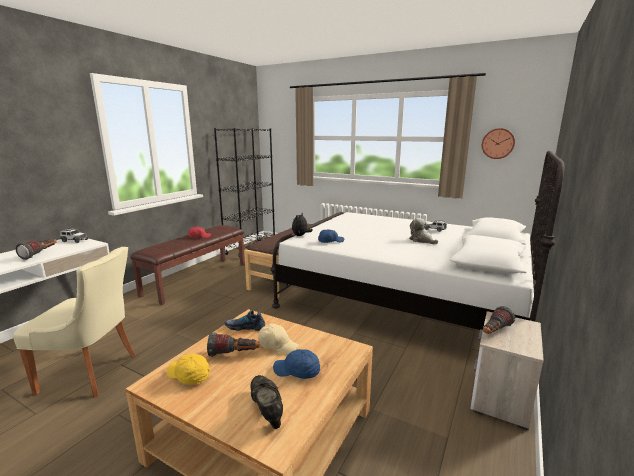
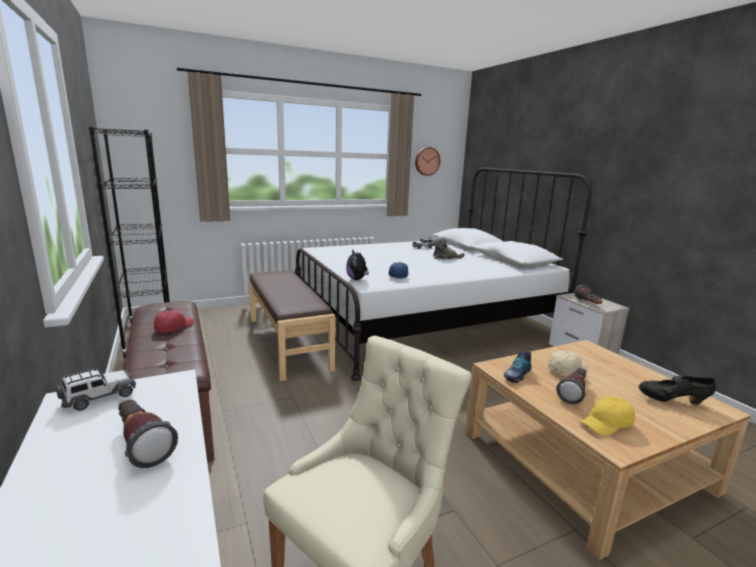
camera: 55 degrees left, 0 degrees up
blue cap [273,349,320,379] -> none

